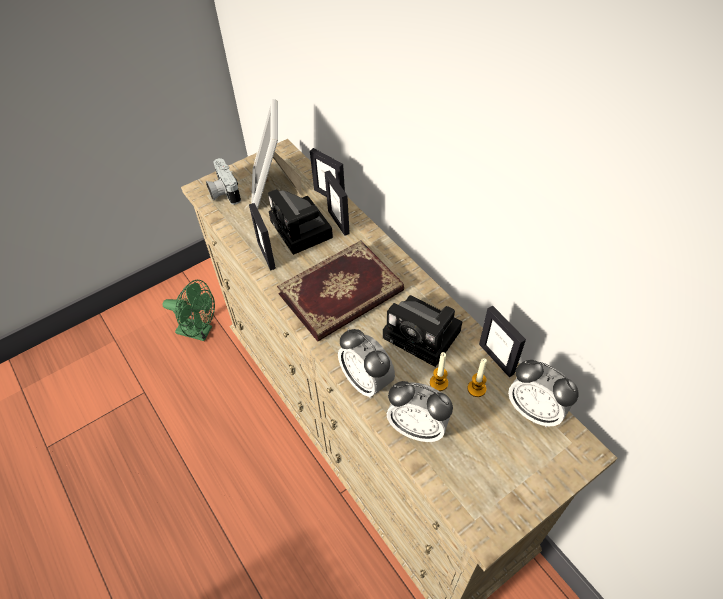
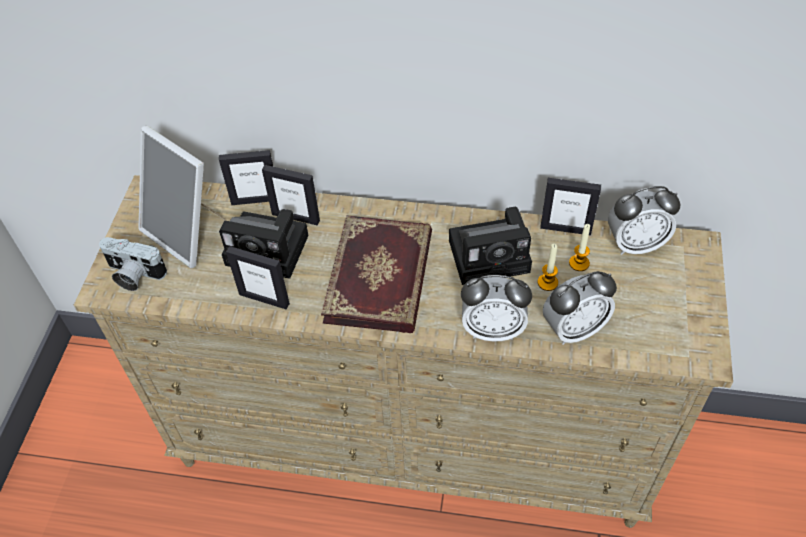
camera: 45 degrees left, 0 degrees up
green fan [162,280,215,341] -> none

